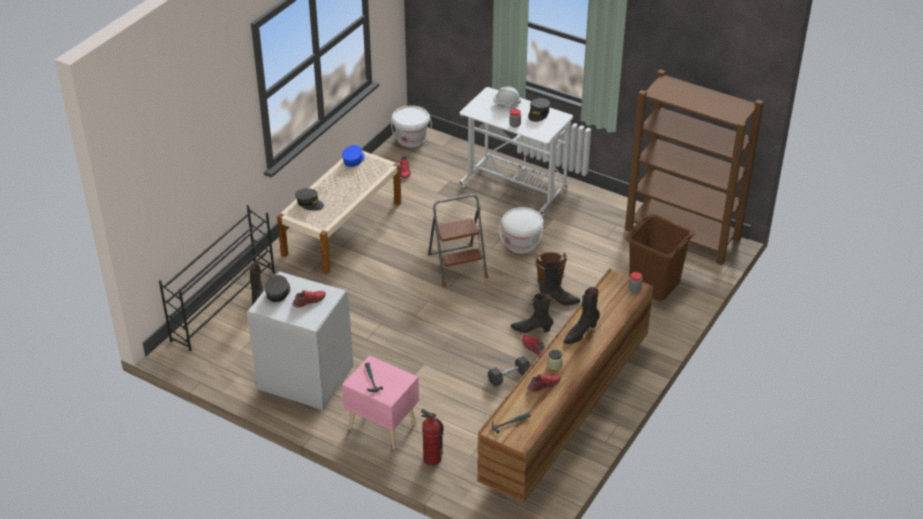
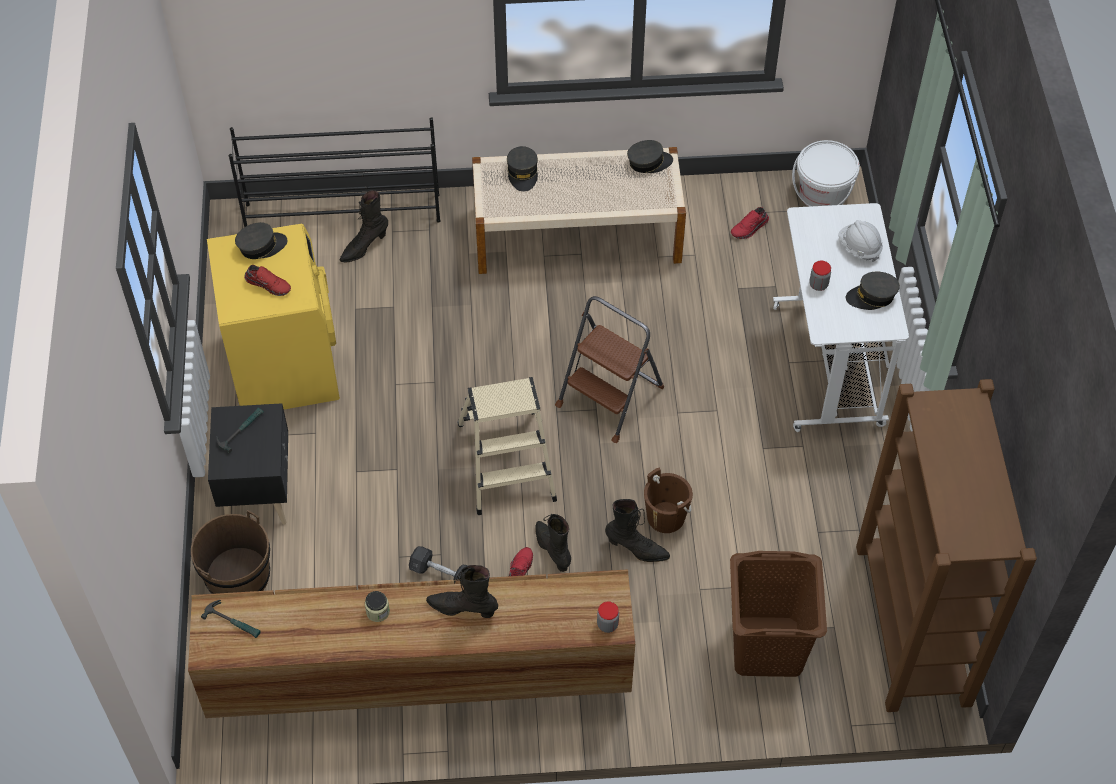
camera: 55 degrees right, 15 degrees up
white washing machine [247,272,353,410] -> yellow washing machine [207,223,340,410]
blue cap [342,145,364,167] -> grey cap [627,140,673,173]
pink nightstand [342,355,419,449] -> black nightstand [208,403,288,525]
fire extinguisher [421,409,444,465] -> brown bucket [191,510,270,594]
white bucket [499,207,543,254] -> none
red shoe [527,374,561,392] -> none
black boot [539,261,581,306] -> black boot turned 45 degrees counterclockwise [605,499,670,562]
none -> beige step ladder [458,377,557,515]

